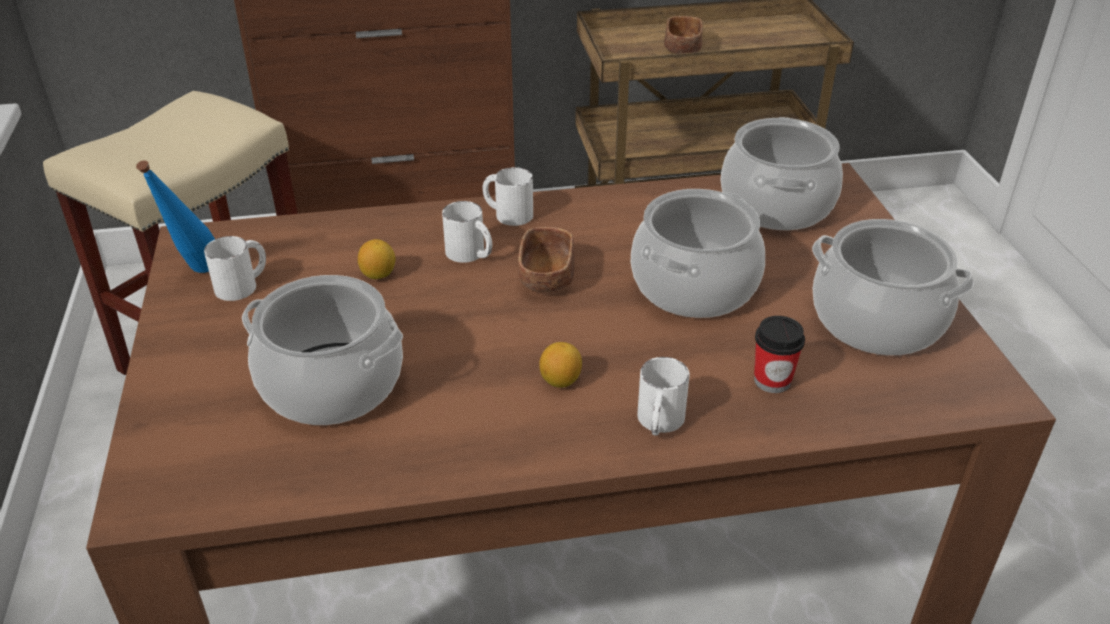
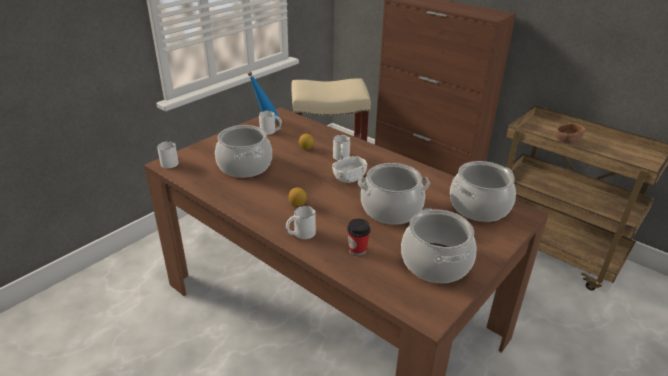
camera: 50 degrees right, 5 degrees down
white mug [483,167,533,226] -> white mug moved to [157,141,179,168]
brown bowl [518,227,575,293] -> white bowl [332,156,367,183]

